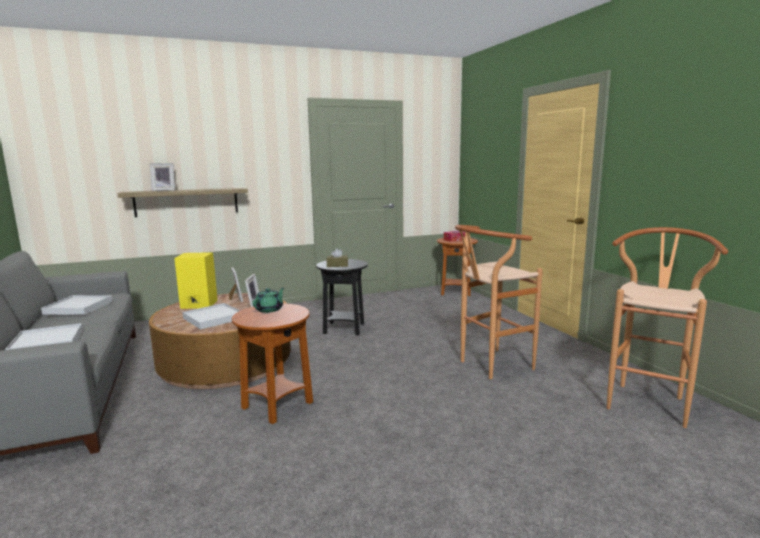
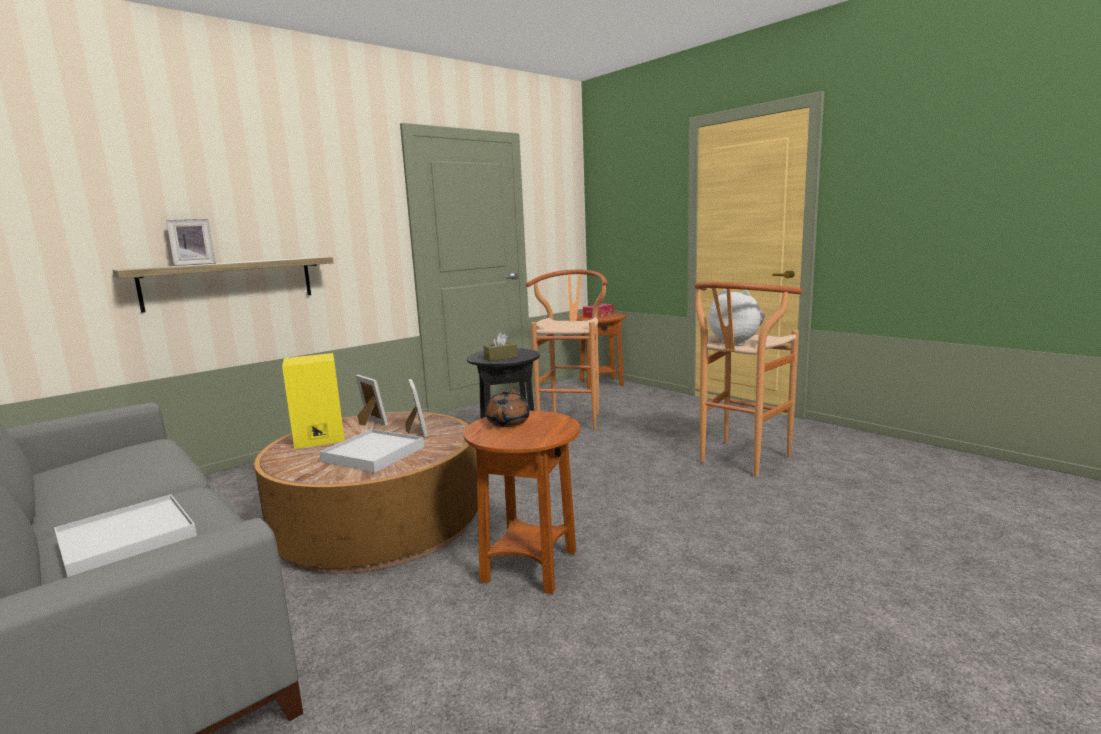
camera: 20 degrees left, 0 degrees up
white tray [41,295,113,315] -> none
green teapot [252,288,284,313] -> brown teapot [486,387,529,427]
brown stool [607,227,728,428] -> brown stool moved to [526,270,608,431]
none -> plush toy [709,289,765,346]

